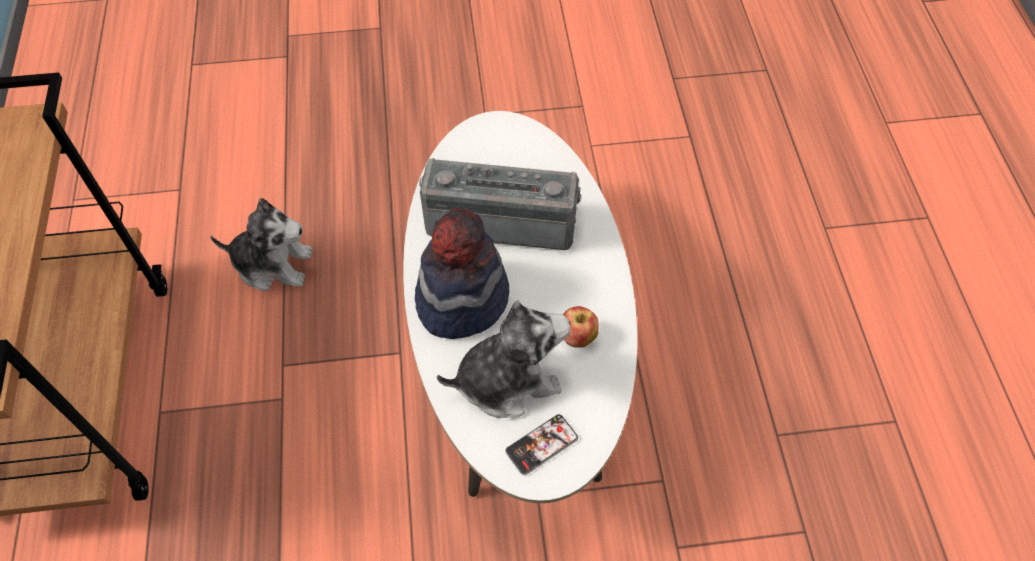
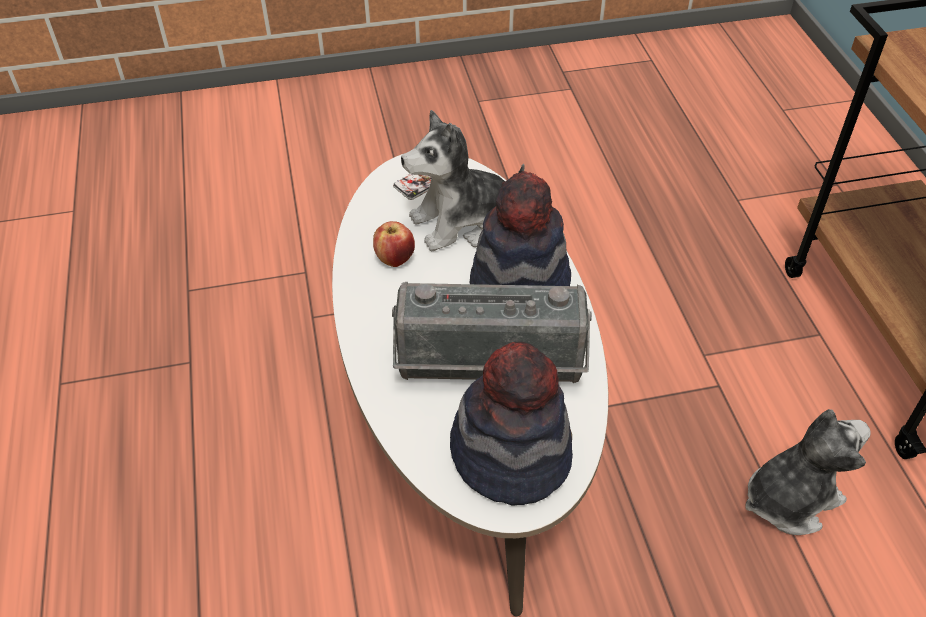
camera: 175 degrees right, 10 degrees down
plush toy [210,198,313,291] -> plush toy turned 150 degrees clockwise [745,409,870,535]
none -> hat [450,342,573,506]

